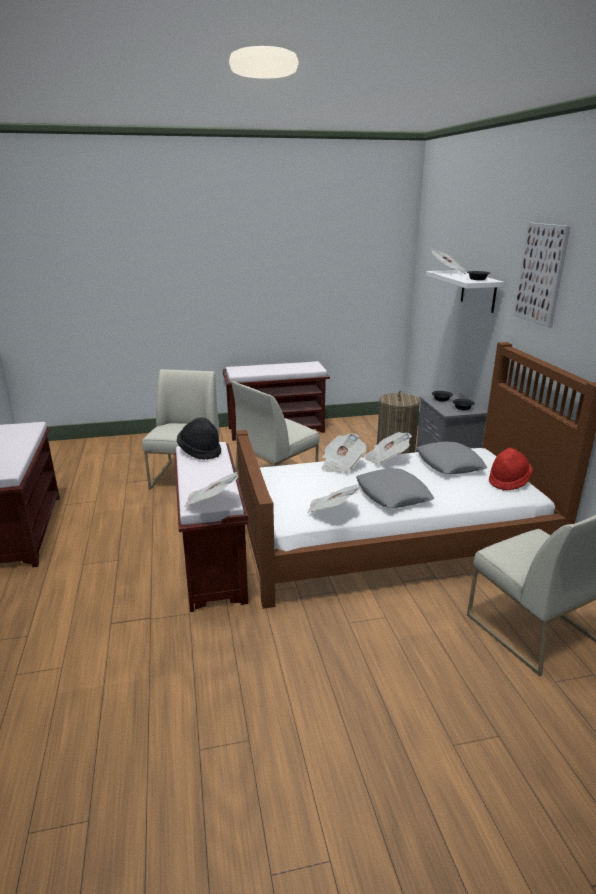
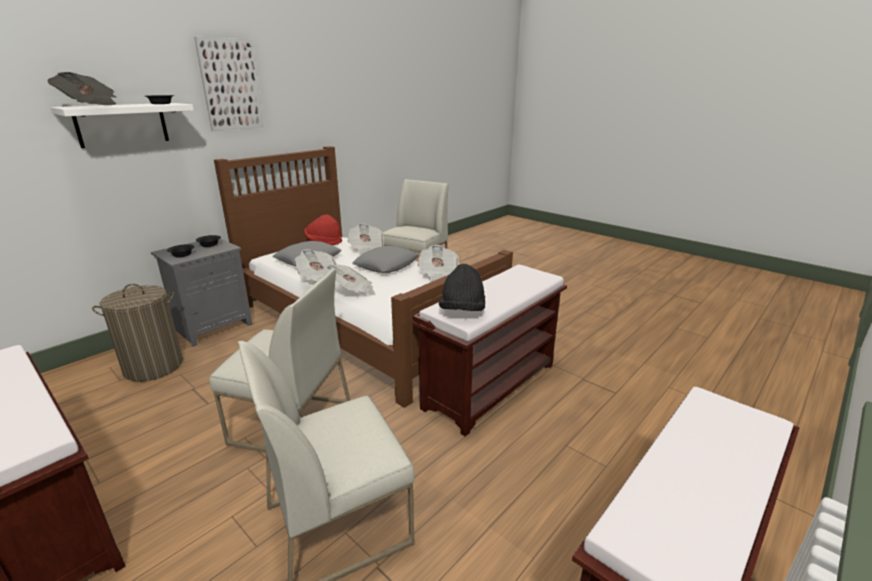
camera: 125 degrees left, 0 degrees up
newspaper [184,472,238,507] -> newspaper moved to [347,223,384,255]

